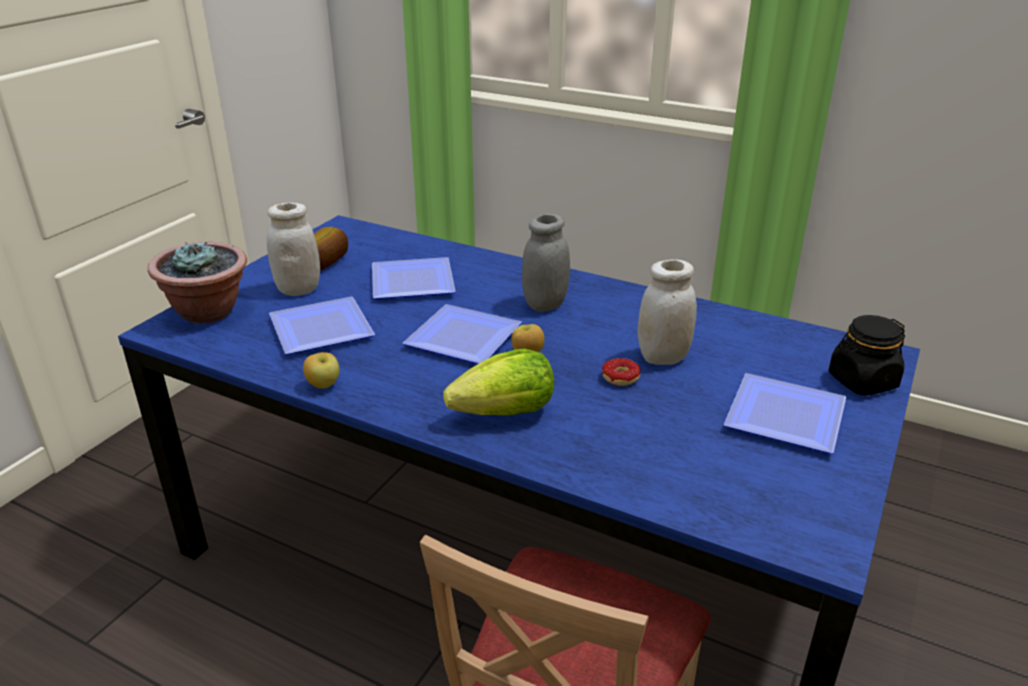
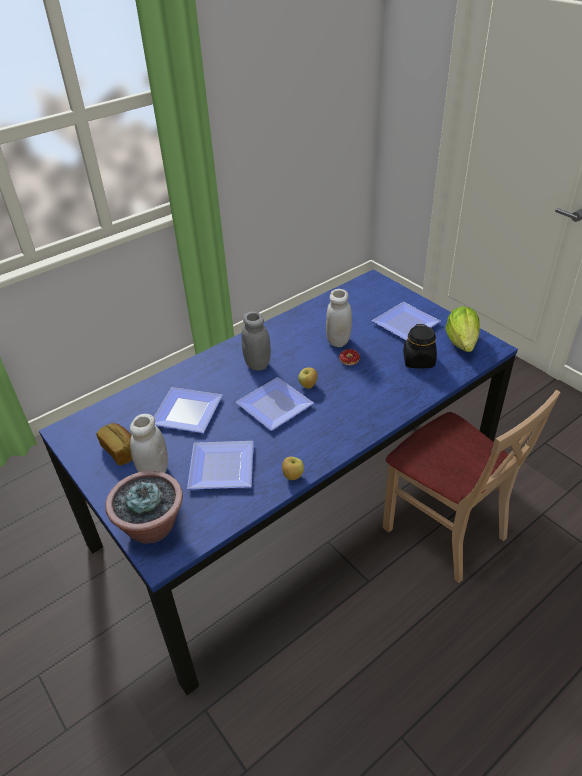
camera: 65 degrees left, 10 degrees up
lettuce [443,349,554,416] -> lettuce moved to [445,306,480,352]
black jar [829,315,905,396] -> black jar moved to [403,324,437,368]

